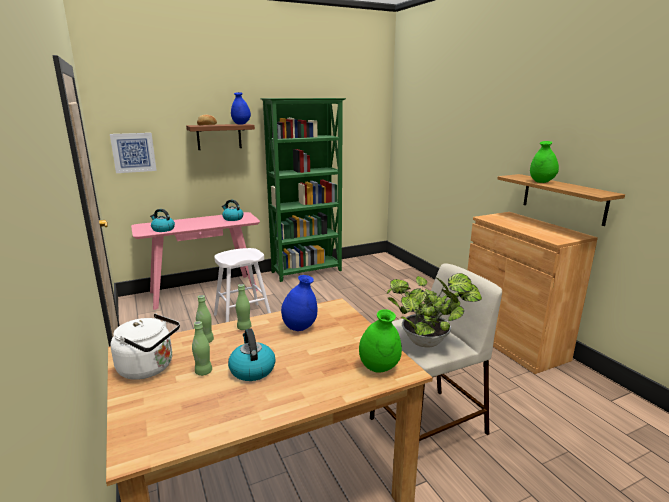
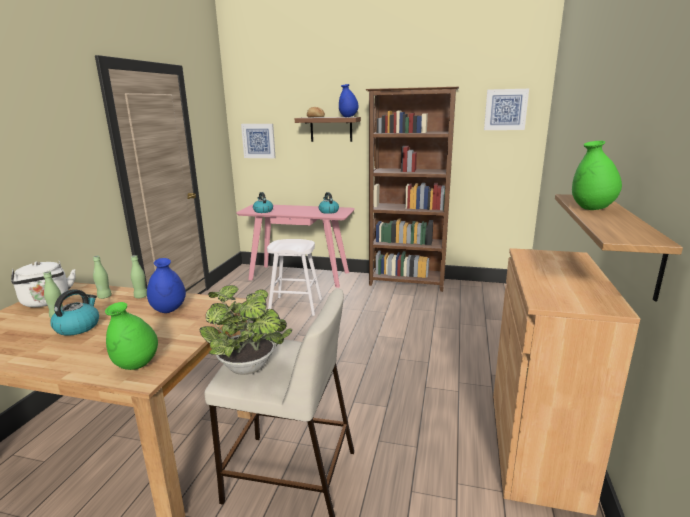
camera: 40 degrees right, 0 degrees up
green bookcase [260,98,346,282] -> brown bookcase [366,87,459,292]
none -> picture [484,89,529,130]

